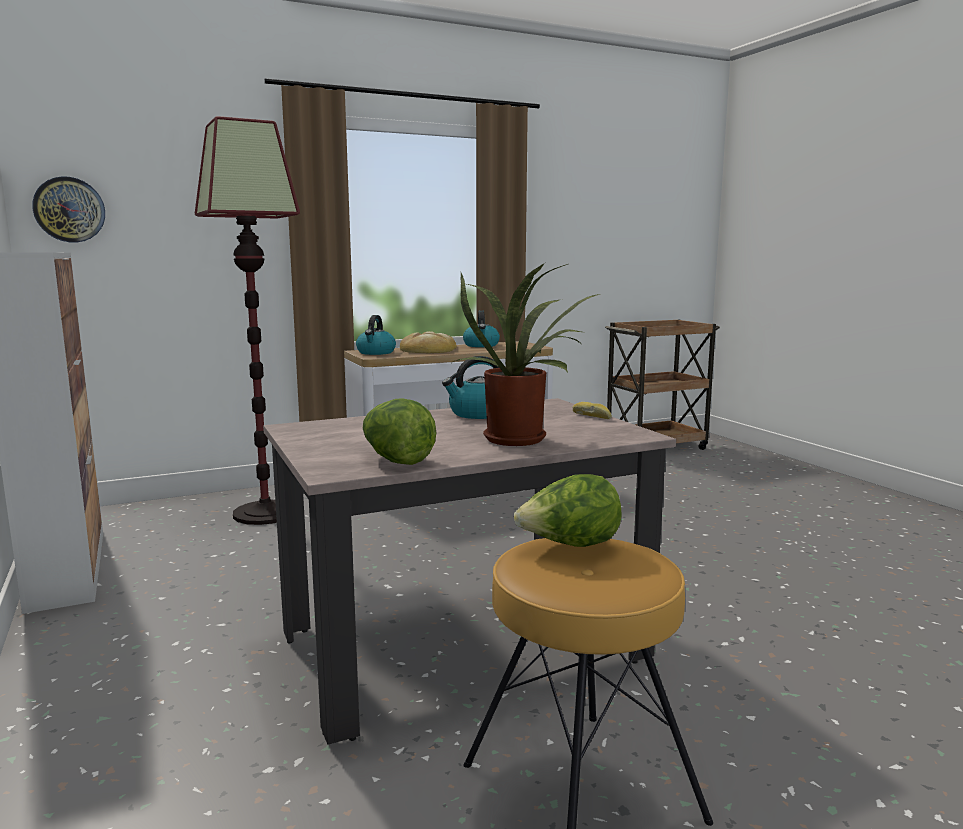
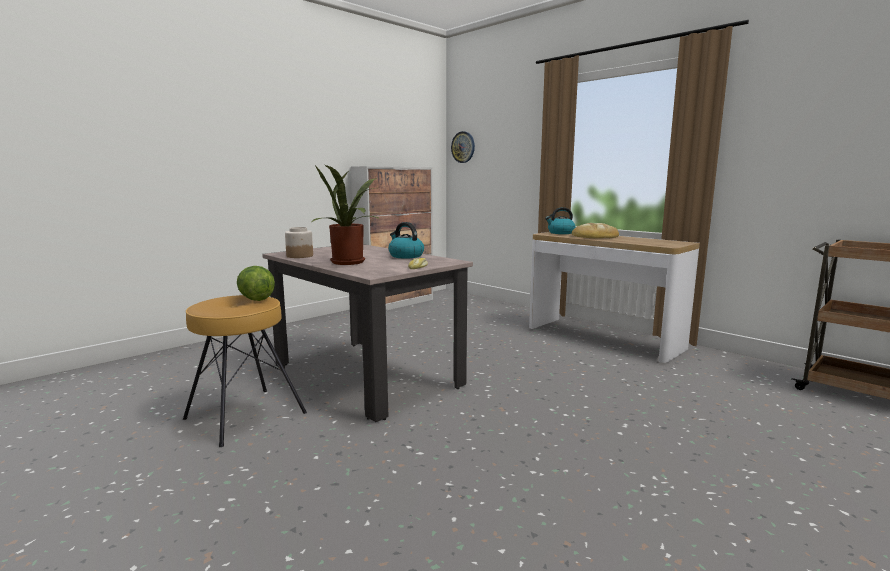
camera: 70 degrees right, 0 degrees up
floor lamp [195,116,300,525] -> none
lettuce [363,398,436,465] -> jar [285,227,313,258]
kettle [463,310,500,347] -> none

